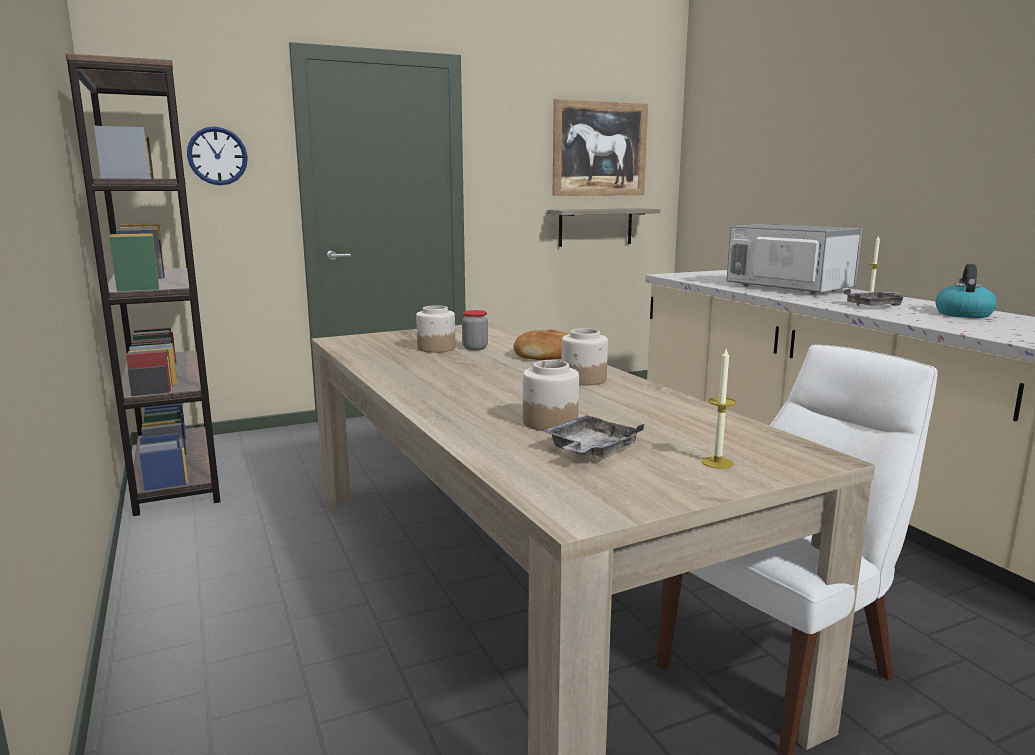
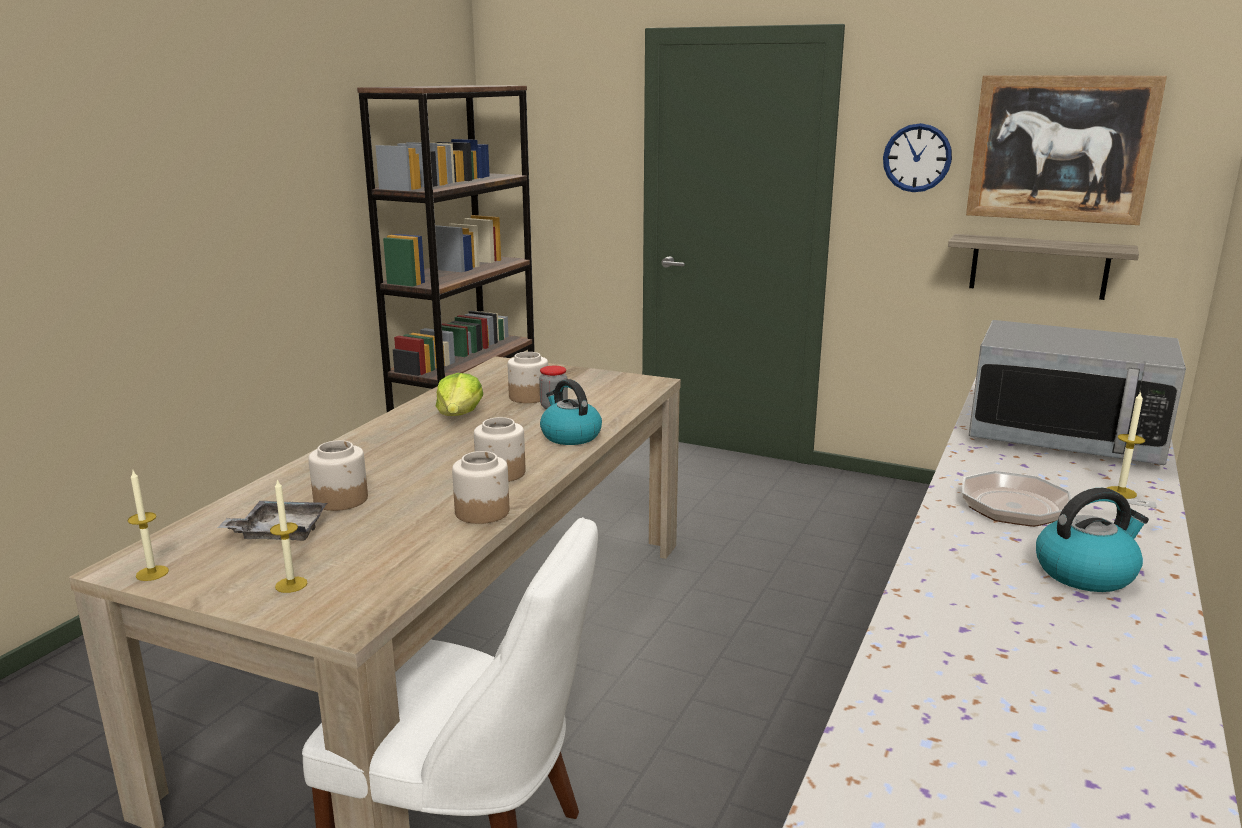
camera: 50 degrees right, 5 degrees up
wall clock [187,126,248,185] -> wall clock moved to [883,123,952,192]
bread [513,329,569,360] -> kettle [540,379,602,445]
microwave [727,224,862,294] -> microwave turned 105 degrees clockwise [969,320,1186,465]
grey tray [844,289,908,306] -> frying pan [962,471,1157,527]
none -> candle [127,471,169,581]
none -> lettuce [436,373,483,416]
none -> jar [452,451,509,524]

